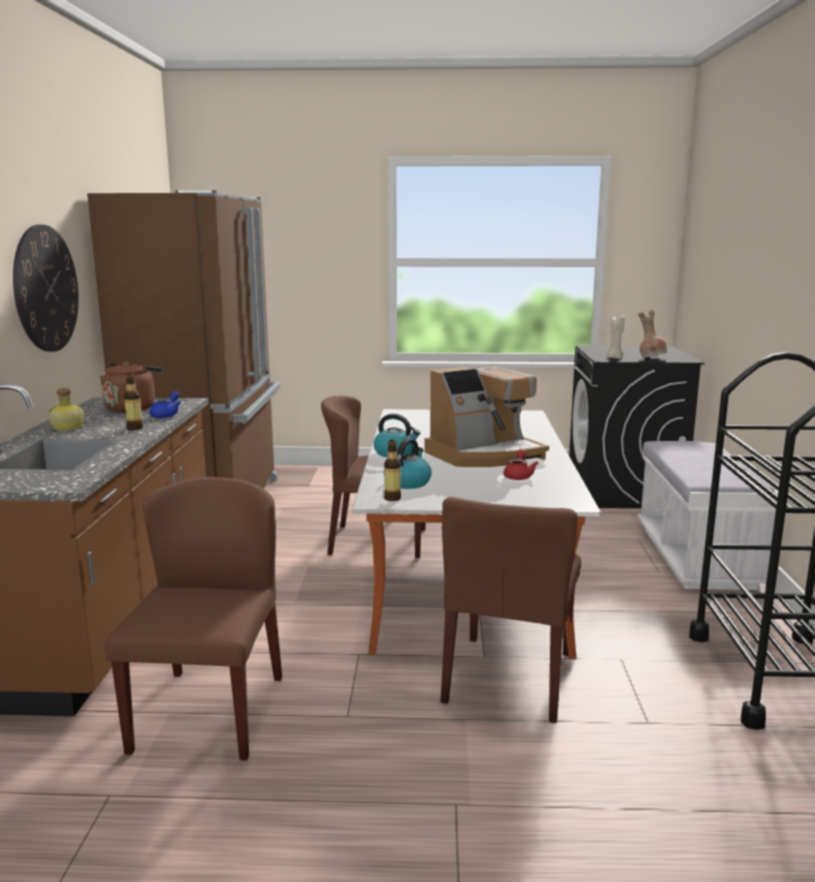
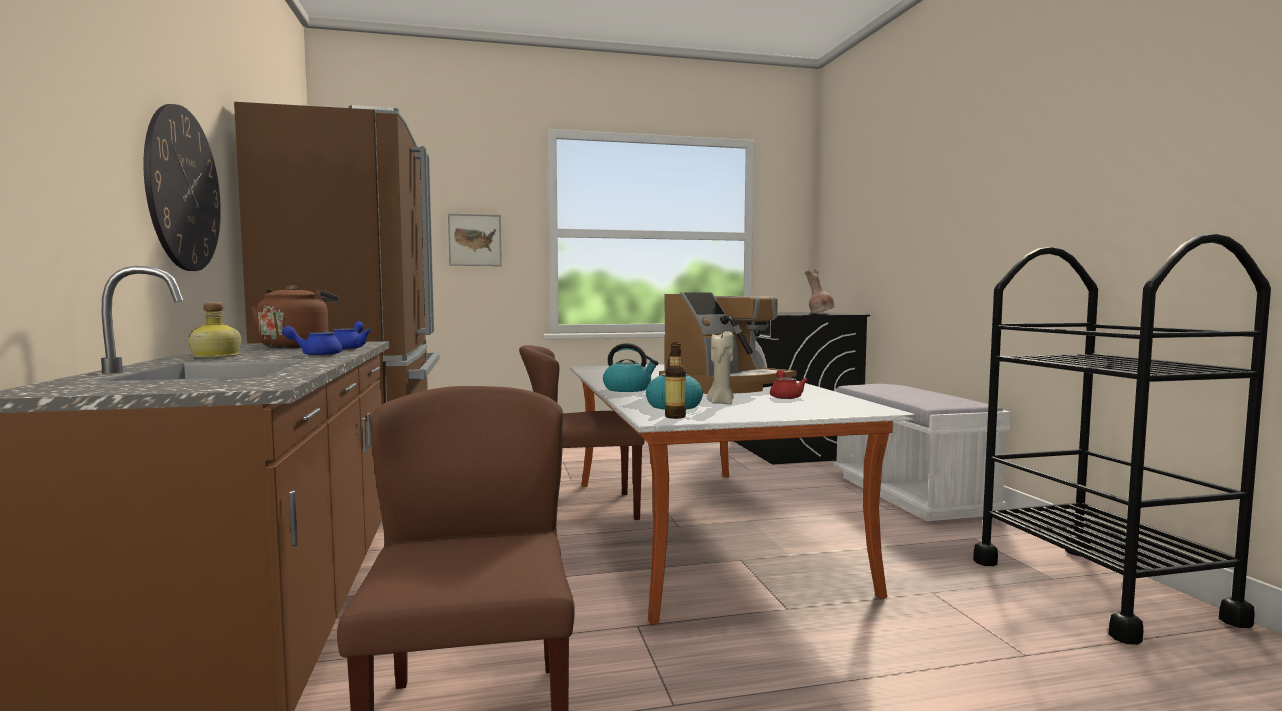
camera: 15 degrees left, 10 degrees down
bottle [124,373,143,430] -> blue teapot [282,326,342,356]
brown chair [441,497,581,723] -> none
beige candle [606,315,624,359] -> beige candle moved to [707,331,734,405]
none -> picture [448,214,502,266]

